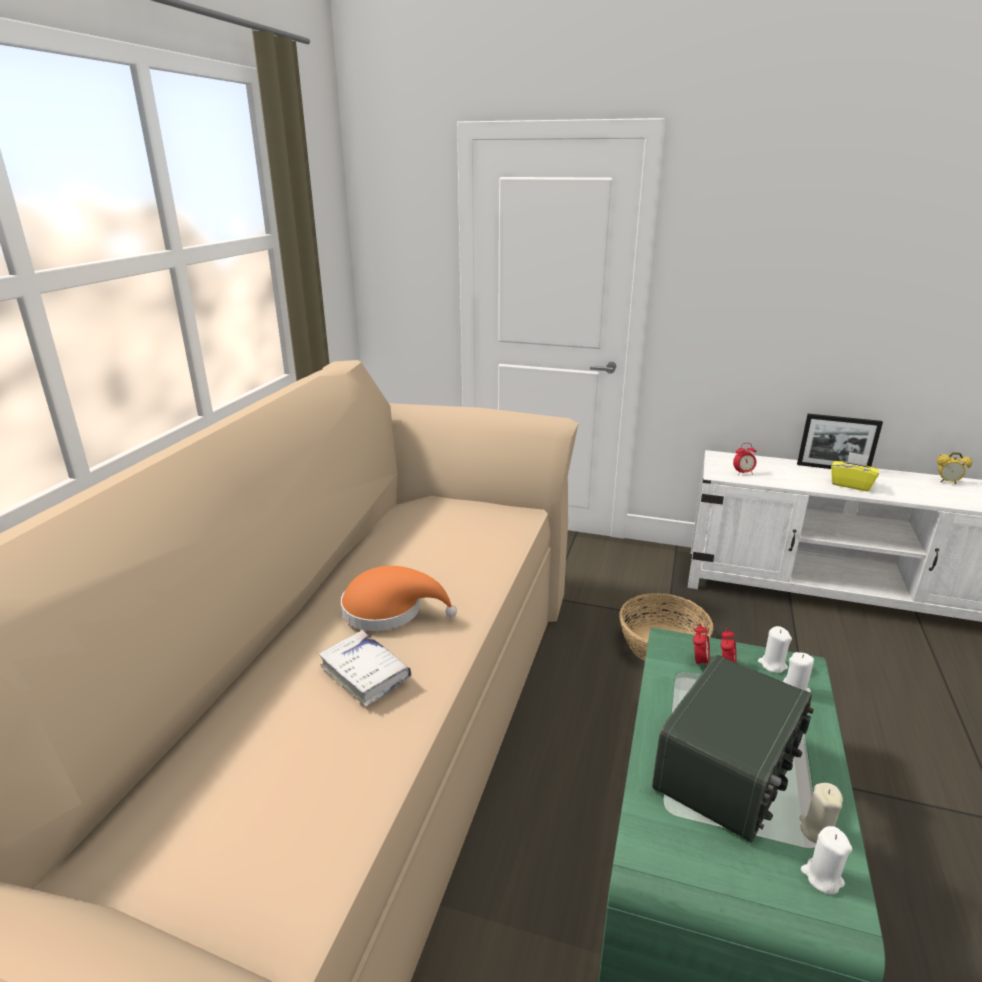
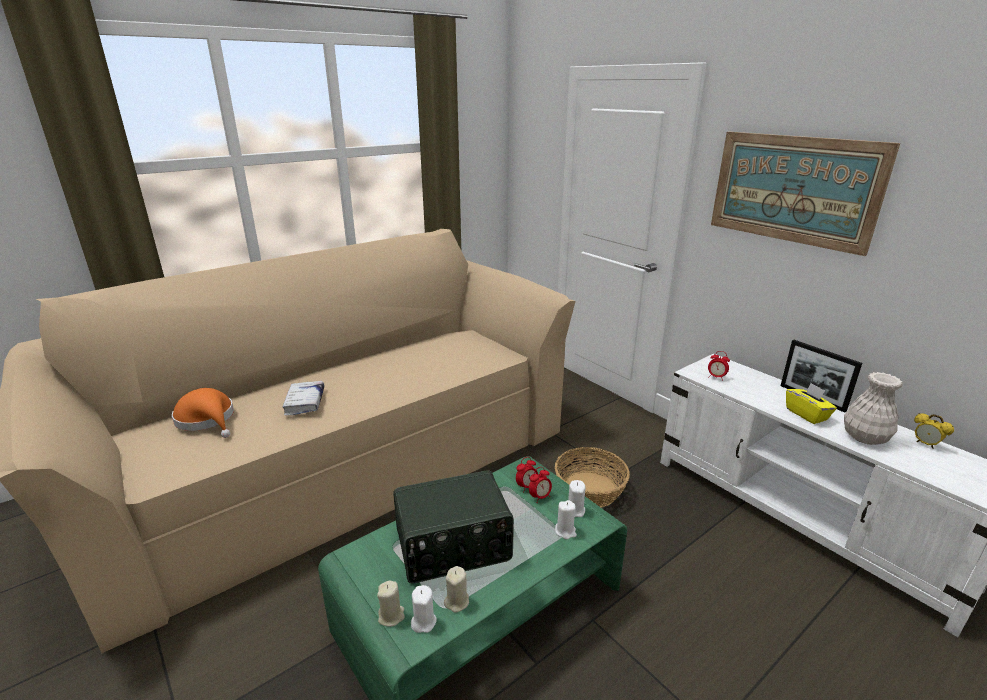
camera: 35 degrees right, 0 degrees up
orange hat [340,566,457,631] -> orange hat moved to [172,388,234,438]
none -> beige candle [377,581,405,627]
none -> picture [711,132,900,256]
none -> white vase [844,372,903,445]

